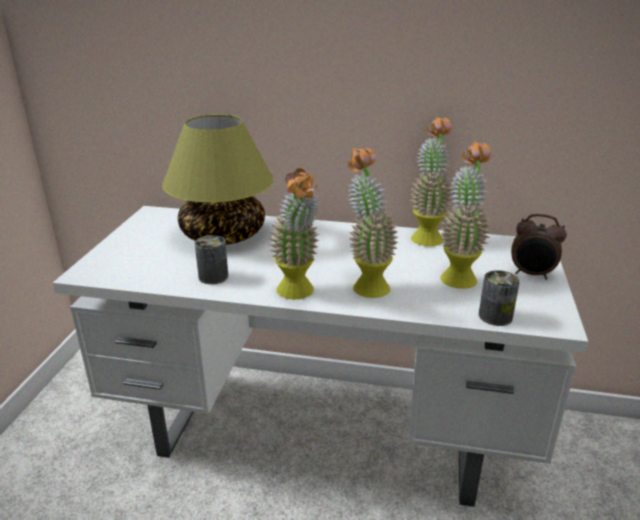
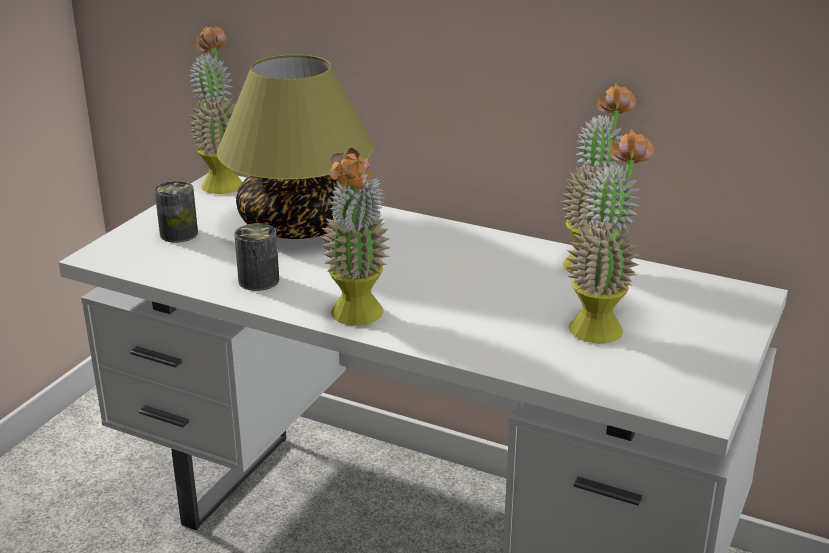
camera: 15 degrees right, 0 degrees up
potted plant [348,148,399,298] -> potted plant moved to [189,26,242,194]
can [479,270,520,326] -> can moved to [154,181,198,243]
alarm clock [511,214,567,280] -> none

